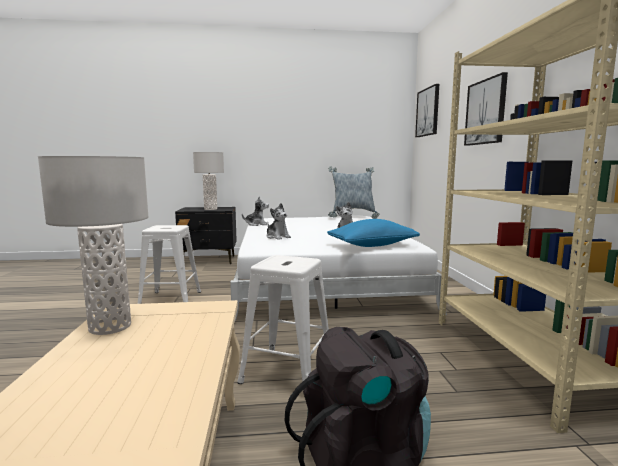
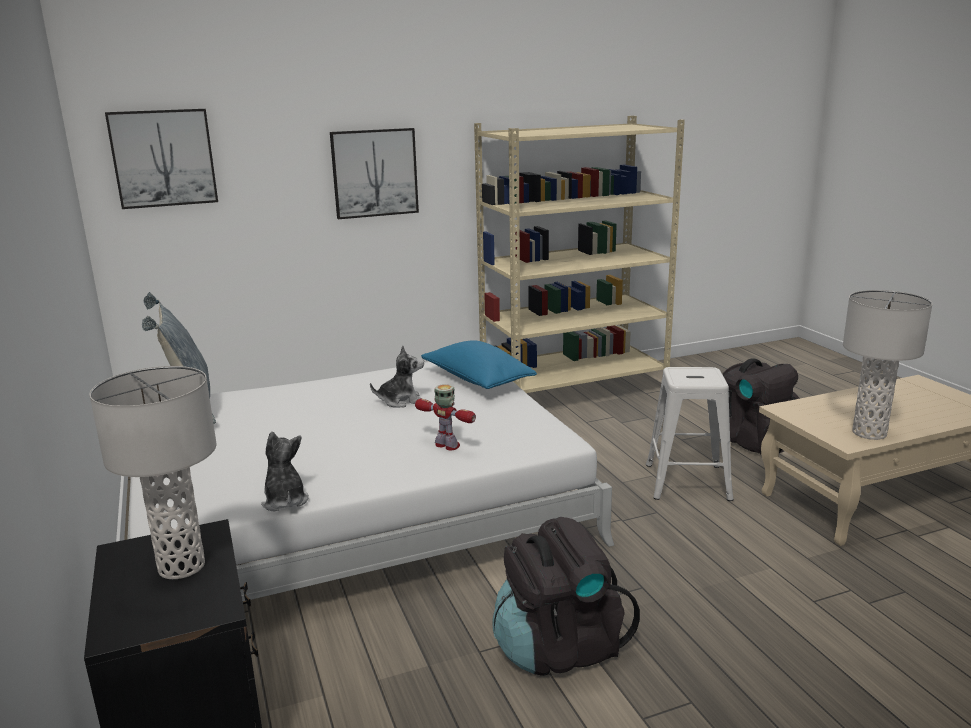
camera: 105 degrees left, 10 degrees up
white stool [137,225,201,304] -> black backpack [492,517,640,676]
plush toy [267,203,291,240] -> toy robot [415,384,476,450]

